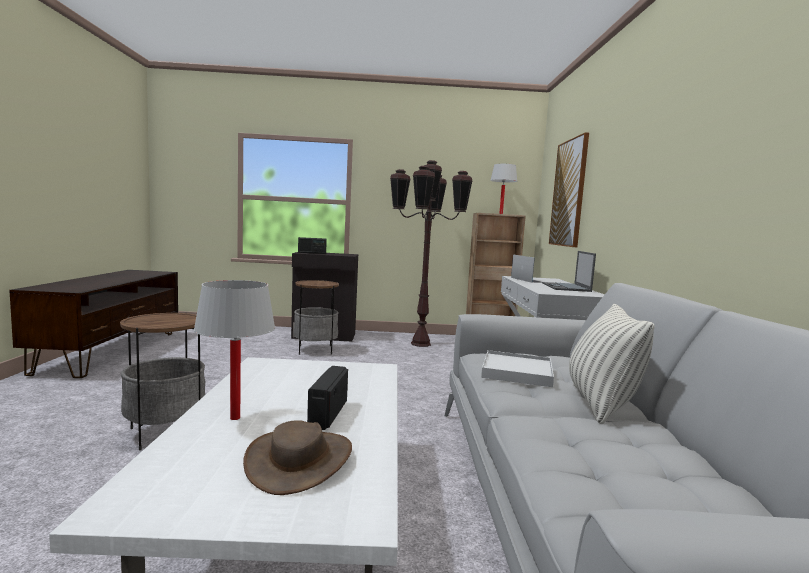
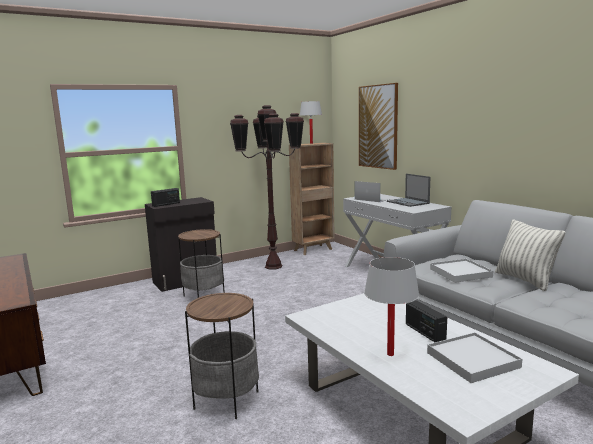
camera: 30 degrees left, 5 degrees up
brown hat [243,420,352,495] -> white tray [427,332,522,383]

